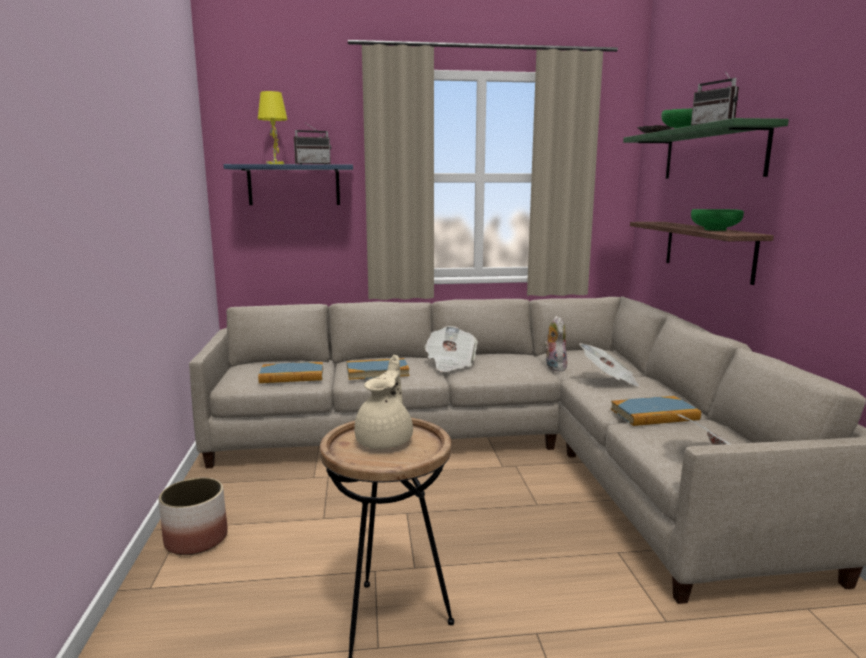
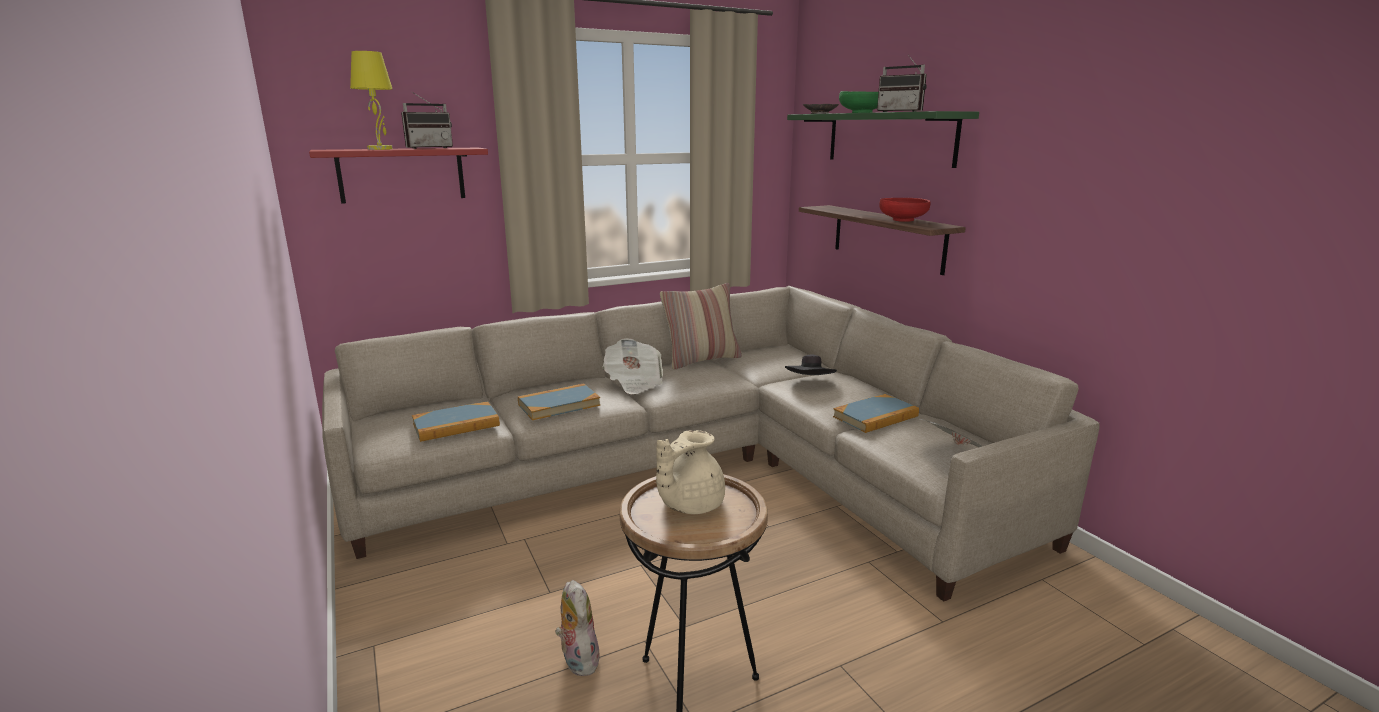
camera: 20 degrees left, 5 degrees up
planter [159,478,228,555] -> none
blue shelf [224,164,353,205] -> red shelf [309,148,488,204]
beige teapot [354,355,413,449] -> beige teapot turned 135 degrees counterclockwise [656,430,725,514]
plush toy [544,316,567,372] -> plush toy moved to [555,580,603,676]
newspaper [579,343,640,387] -> black hat [785,354,837,375]
green bowl [691,209,744,231] -> red bowl [879,198,931,222]
none -> pillow [660,283,742,370]

